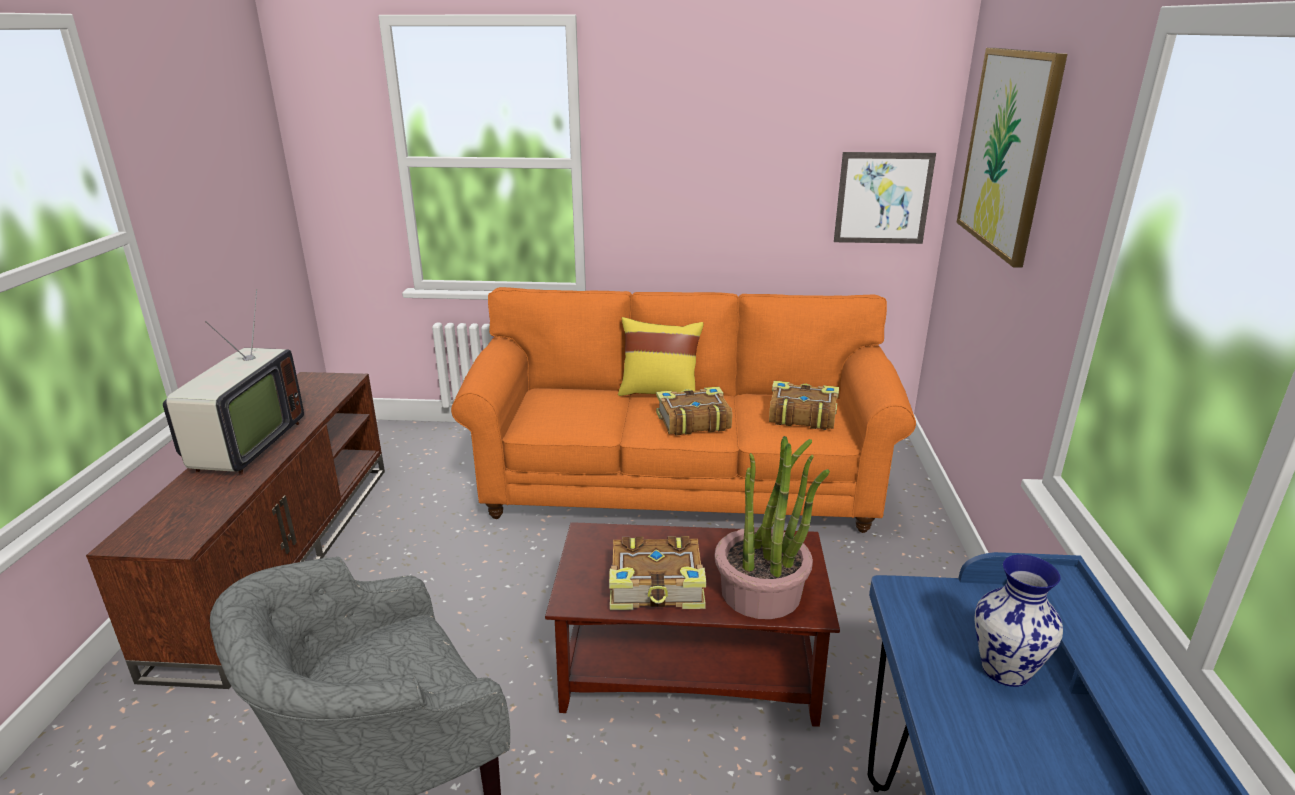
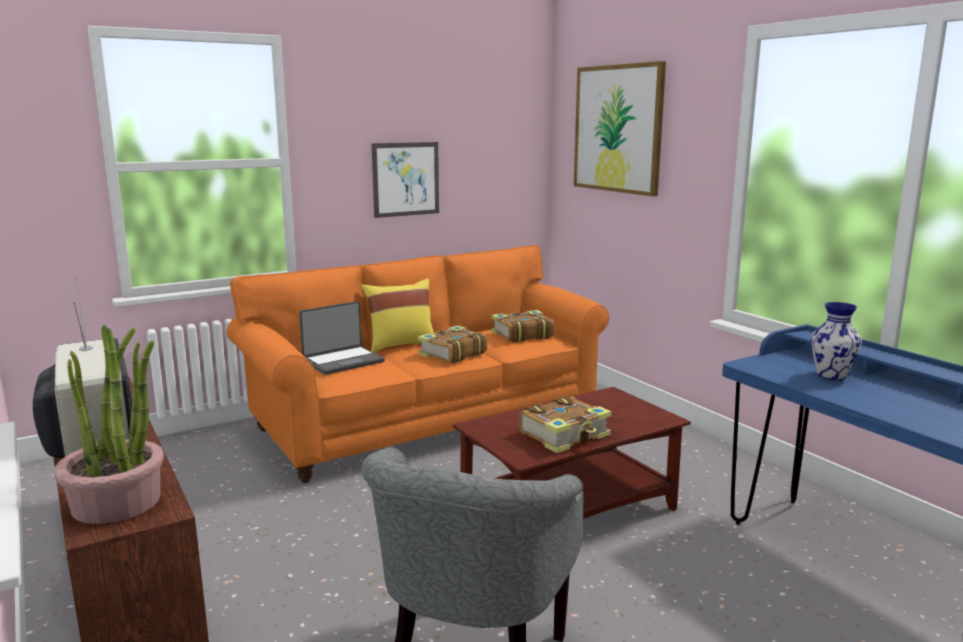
camera: 35 degrees left, 10 degrees down
potted plant [714,436,830,619] -> potted plant moved to [54,325,164,524]
picture [834,152,936,244] -> picture moved to [371,142,439,218]
none -> laptop [299,301,385,375]

